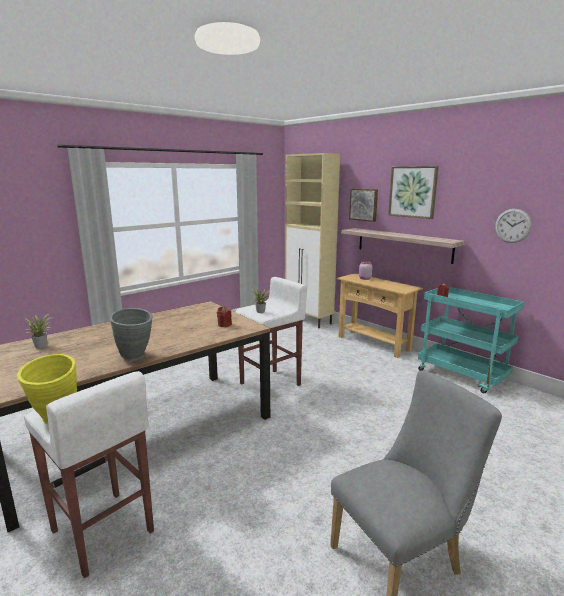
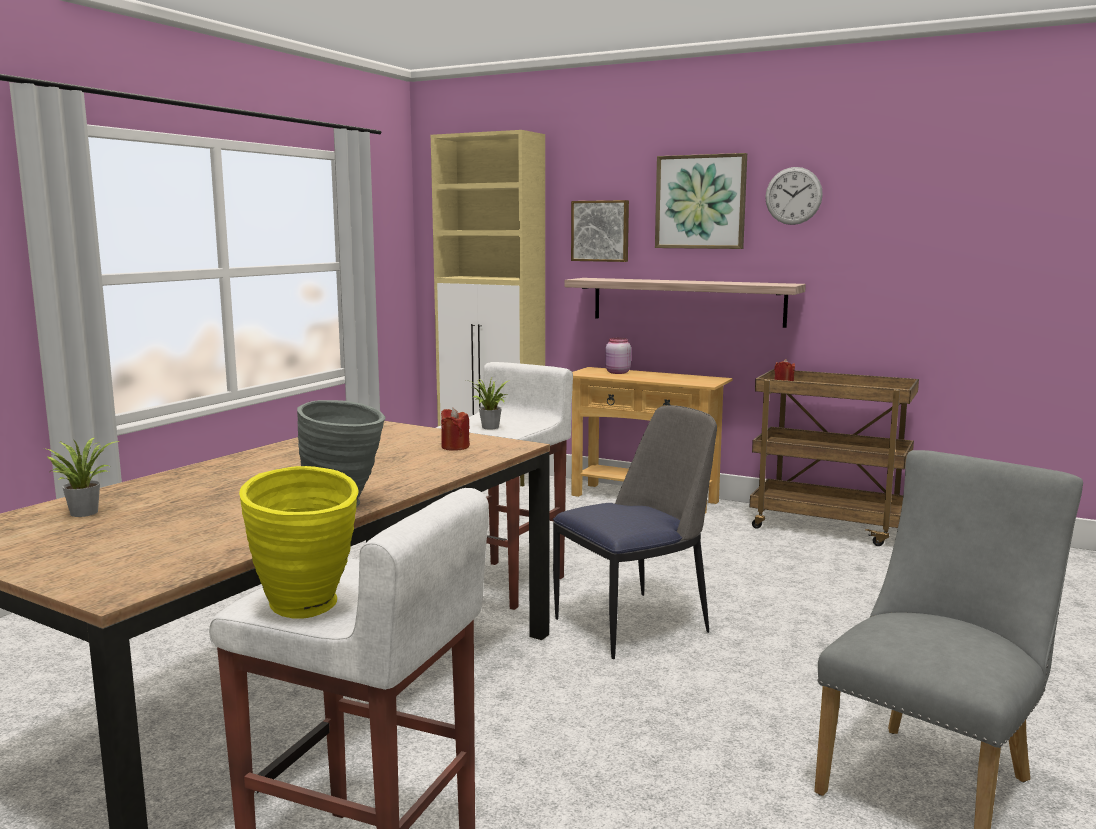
camera: 20 degrees left, 5 degrees down
turquoise cart [418,287,524,393] -> brown cart [750,369,919,546]
wall clock [495,209,532,243] -> wall clock moved to [765,167,823,225]
none -> chair [553,405,717,659]

